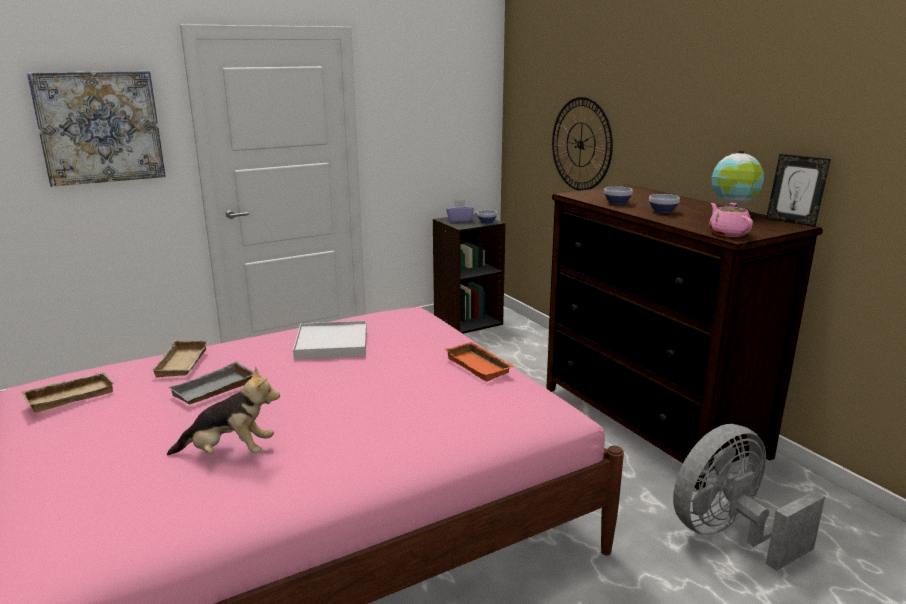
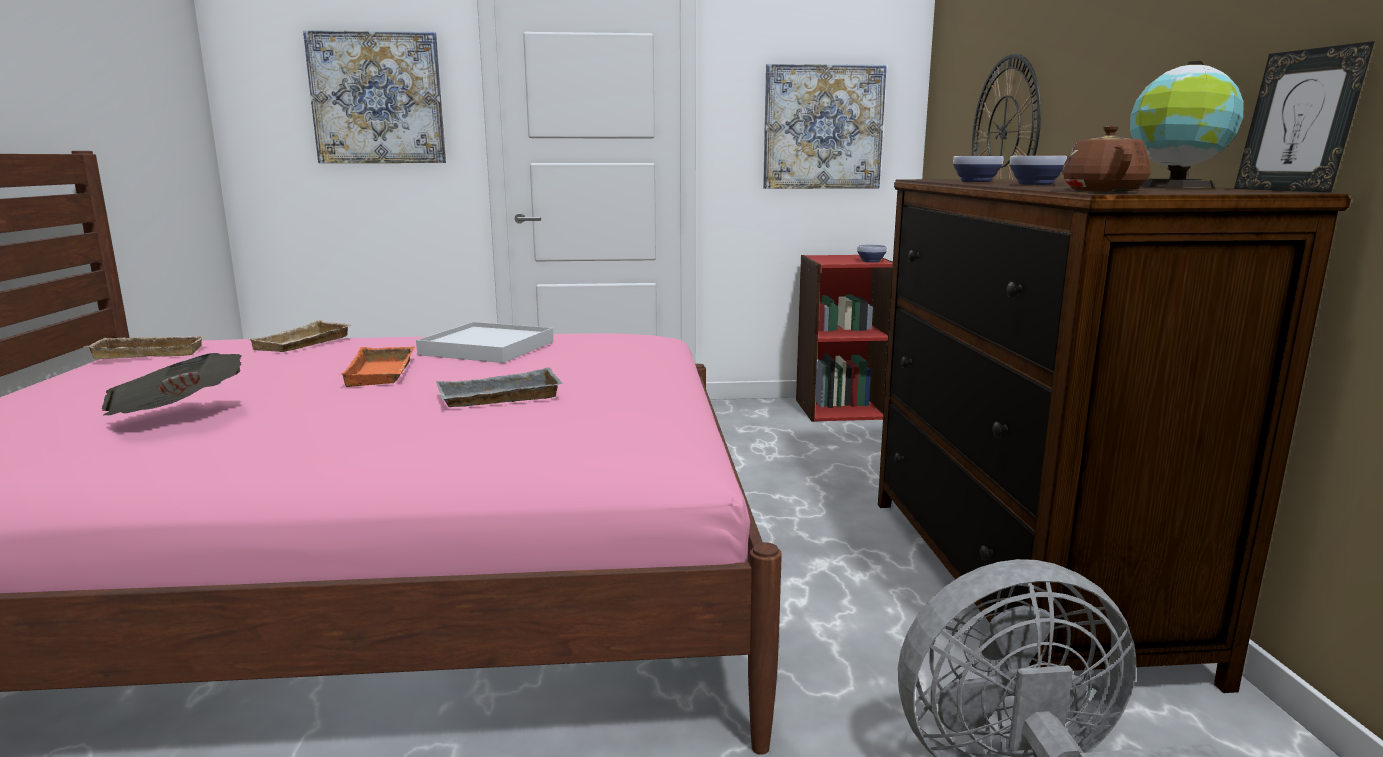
camera: 25 degrees right, 5 degrees down
plush toy [167,366,280,455] -> newspaper [102,353,242,415]
grey tray [168,361,254,404] -> grey tray moved to [436,368,562,407]
black bookcase [433,213,506,334] -> red bookcase [796,255,893,422]
orange tray [445,342,515,382] -> orange tray moved to [340,347,415,387]
purple tissue box [446,200,474,222] -> none
pink teapot [709,203,753,237] -> brown teapot [1062,126,1150,192]
none -> picture [763,64,887,189]

